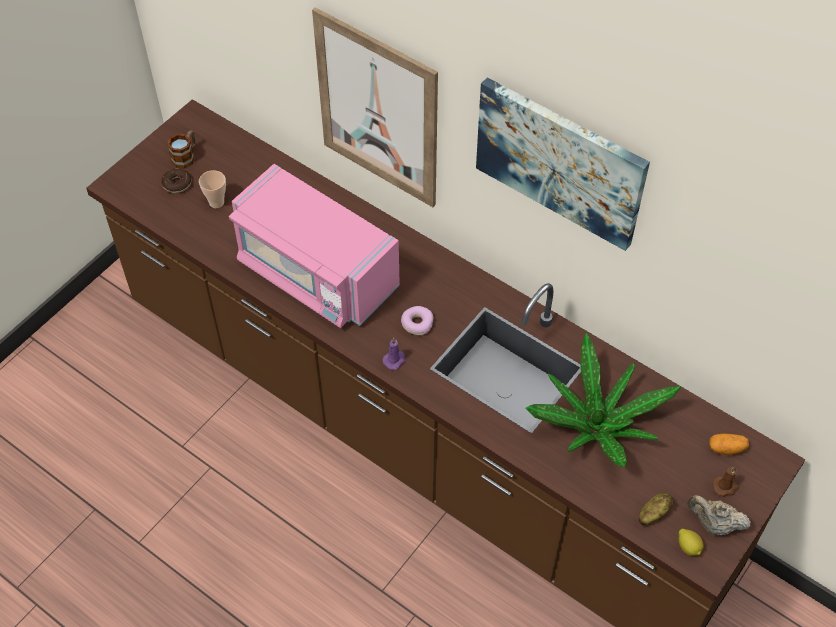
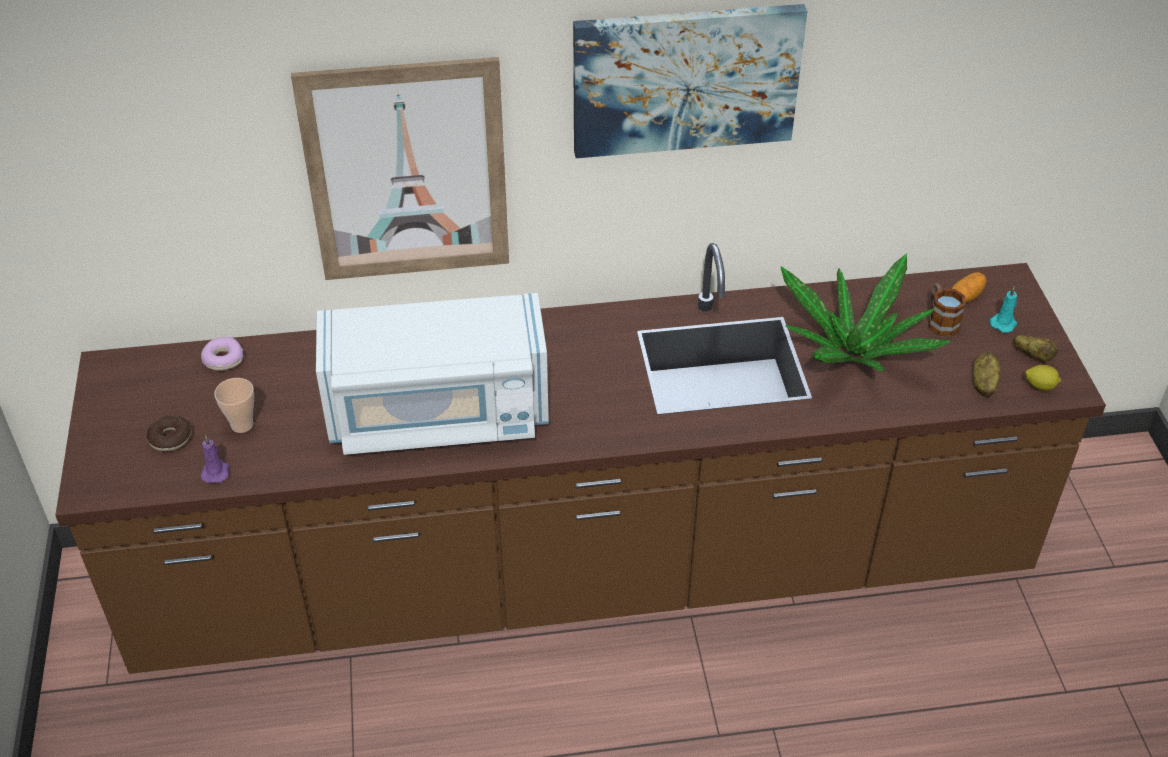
camera: 45 degrees left, 10 degrees down
mug [167,130,195,169] -> mug moved to [928,283,966,336]
pink microwave [229,164,400,328] -> white microwave [316,293,549,455]
purple candle [382,338,405,370] -> purple candle moved to [200,435,229,483]
donut [401,306,433,335] -> donut moved to [201,337,243,371]
beige teapot [687,495,751,535] -> potato [1014,335,1058,363]
brown candle [713,467,739,497] -> turquoise candle [989,287,1017,333]

